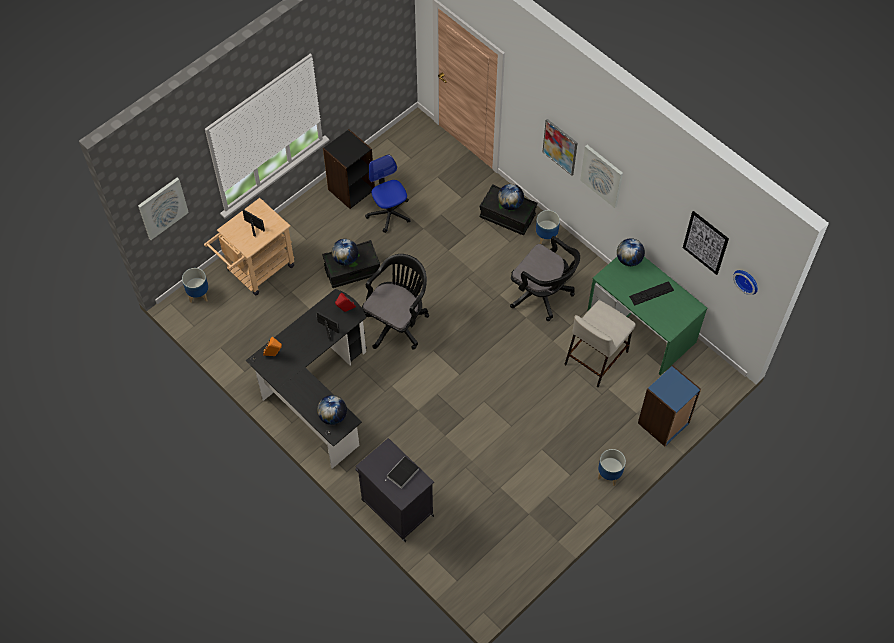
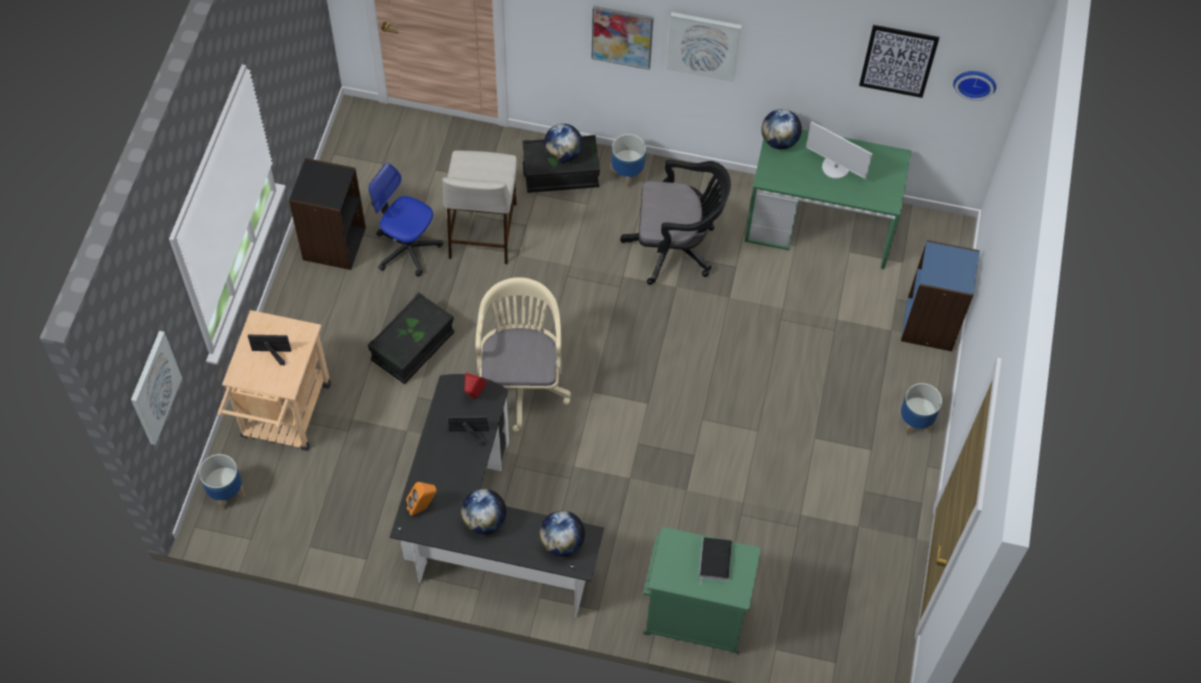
camera: 35 degrees left, 0 degrees up
globe [332,239,358,266] -> globe moved to [461,489,506,534]
black cabinet [355,438,434,542] -> green cabinet [643,527,761,654]
black office chair [362,254,429,350] -> beige office chair [475,277,571,432]
beige stool [564,300,636,387] -> beige stool moved to [442,150,517,264]
keyboard [629,281,674,306] -> monitor [806,122,873,179]

